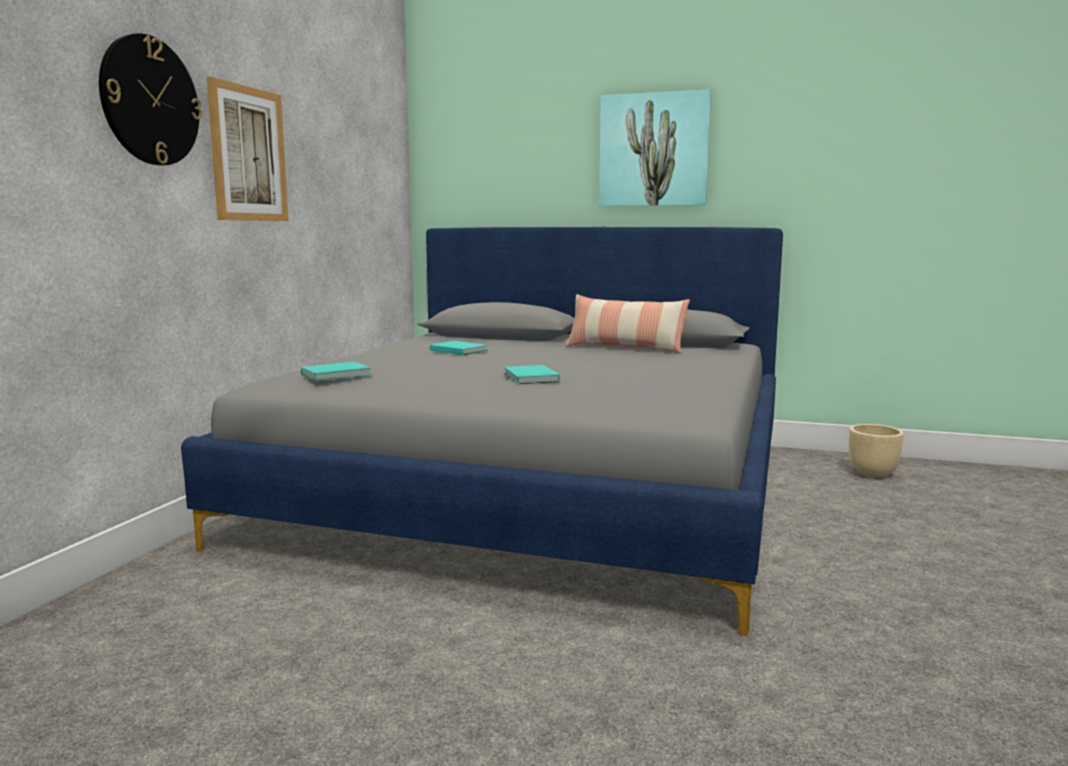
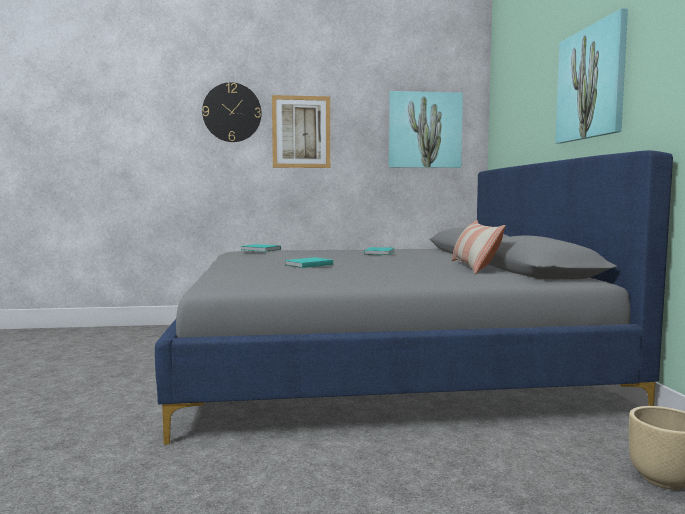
camera: 65 degrees right, 5 degrees down
none -> picture [389,91,463,168]

